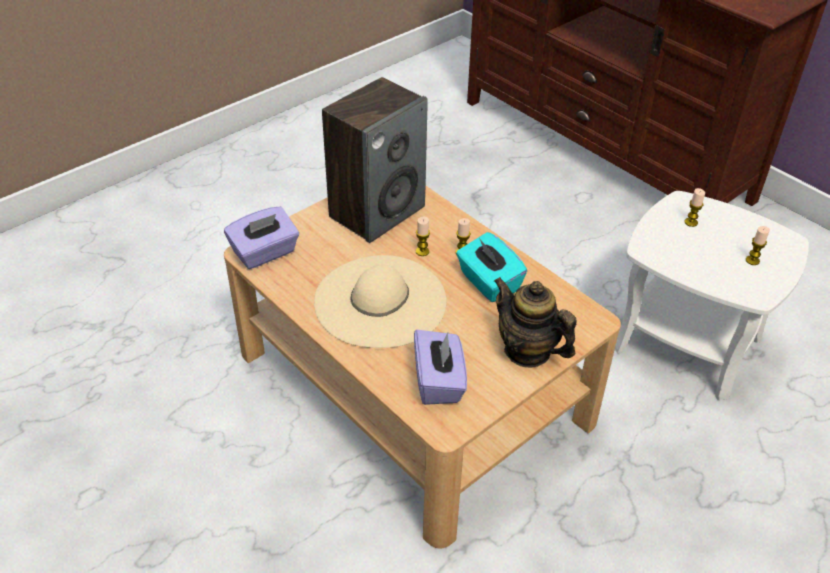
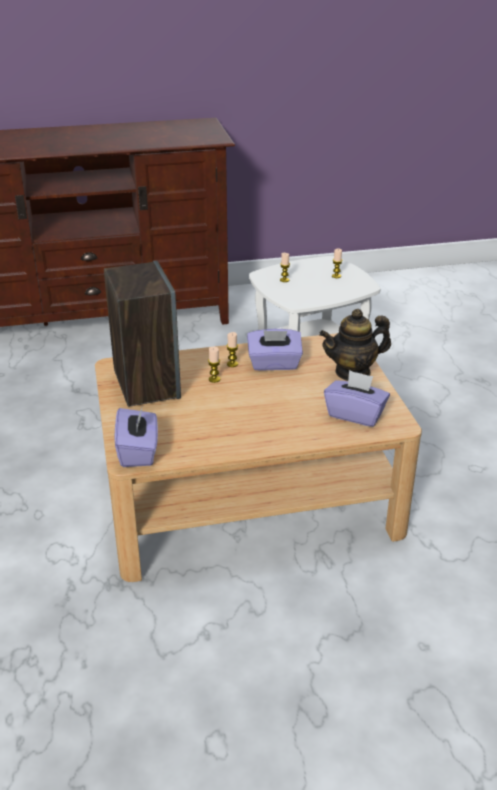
camera: 60 degrees left, 10 degrees down
beige hat [314,255,447,348] -> none
turquoise tissue box [456,232,527,302] -> purple tissue box [247,329,303,371]

